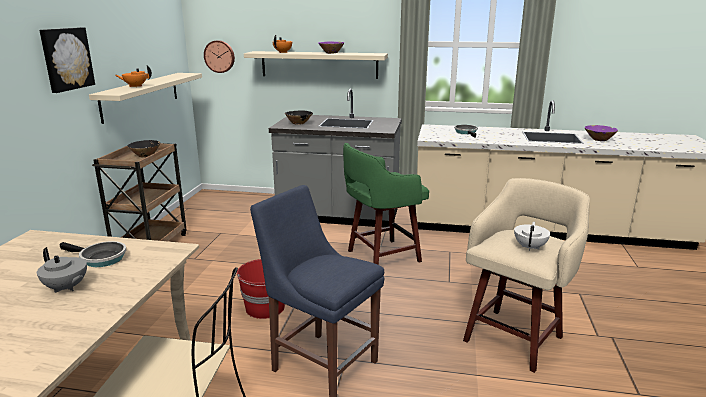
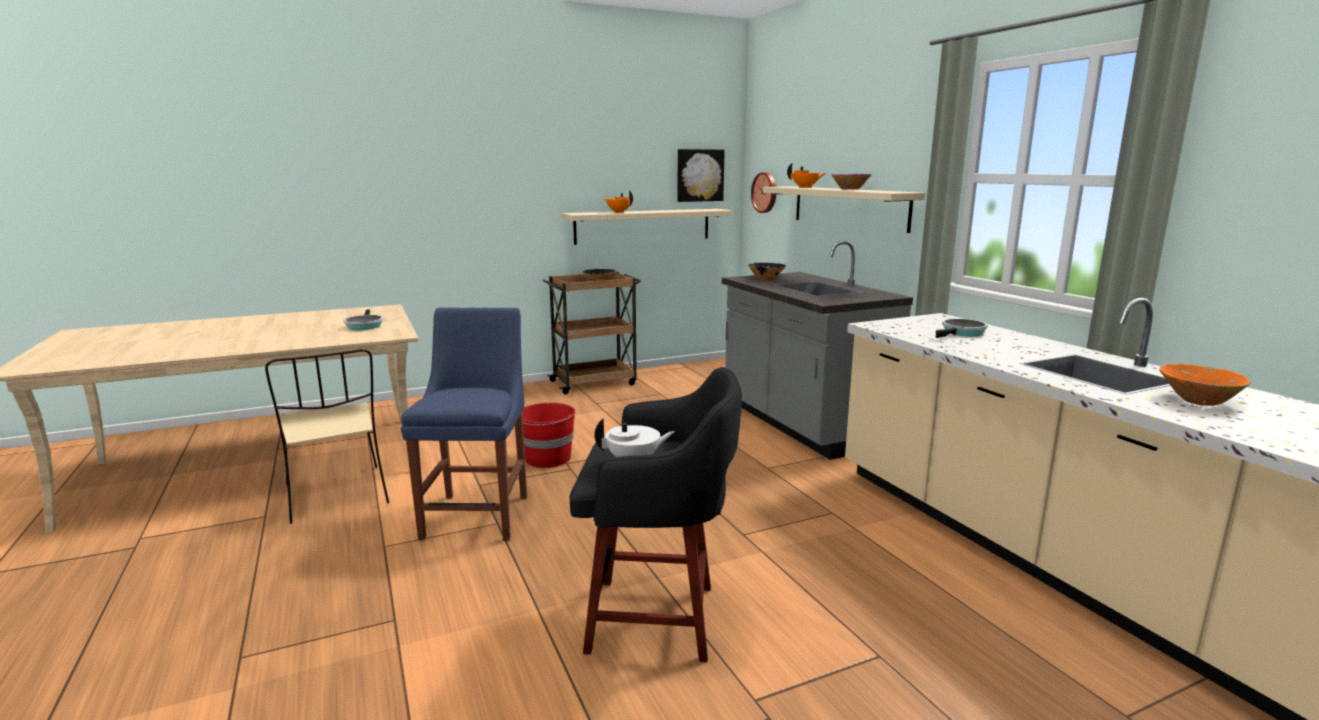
camera: 55 degrees right, 5 degrees down
grey teapot [37,247,87,293] -> none
picture [39,27,95,93] -> picture moved to [677,149,725,202]
green stool [343,143,429,265] -> none
beige stool [463,178,590,373] -> black stool [570,367,742,662]
purple bowl [585,125,618,141] -> orange bowl [1159,364,1251,406]

